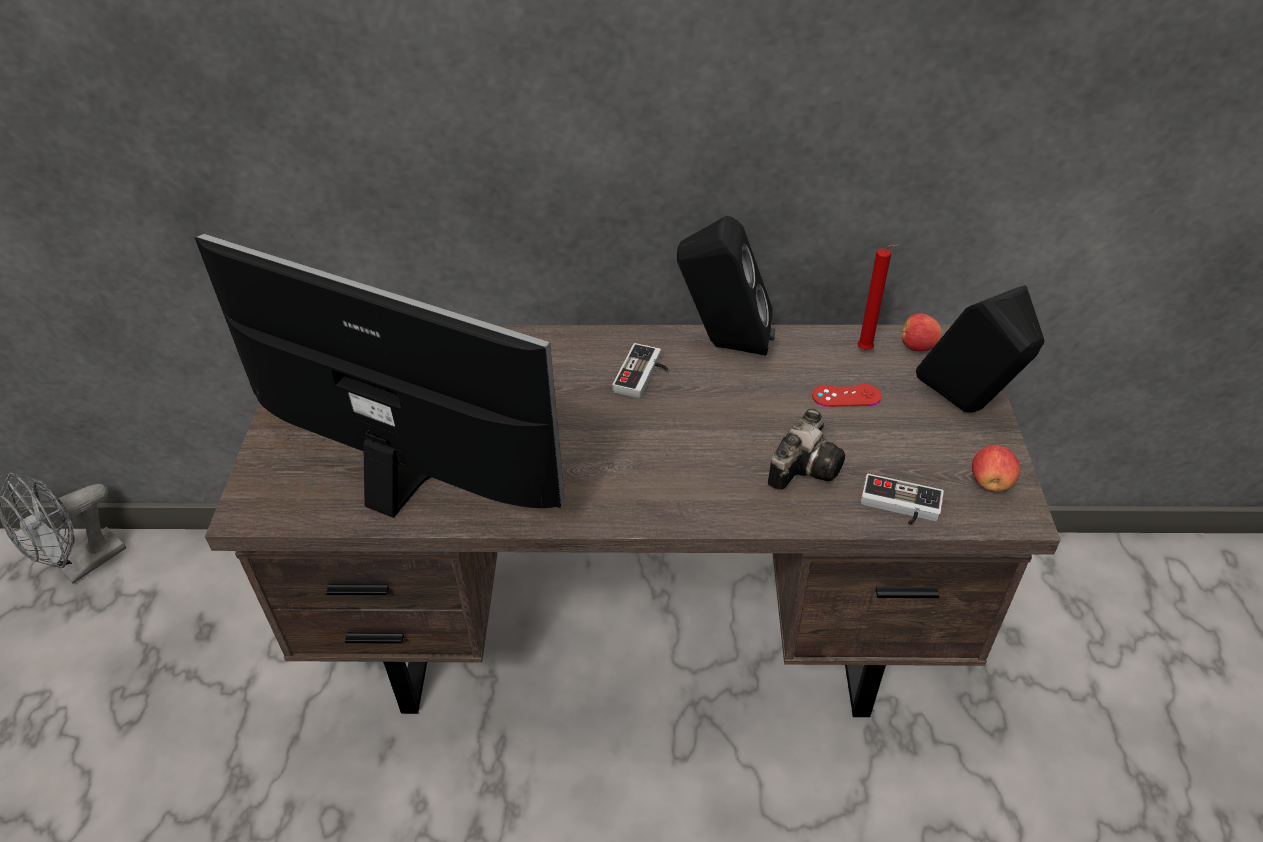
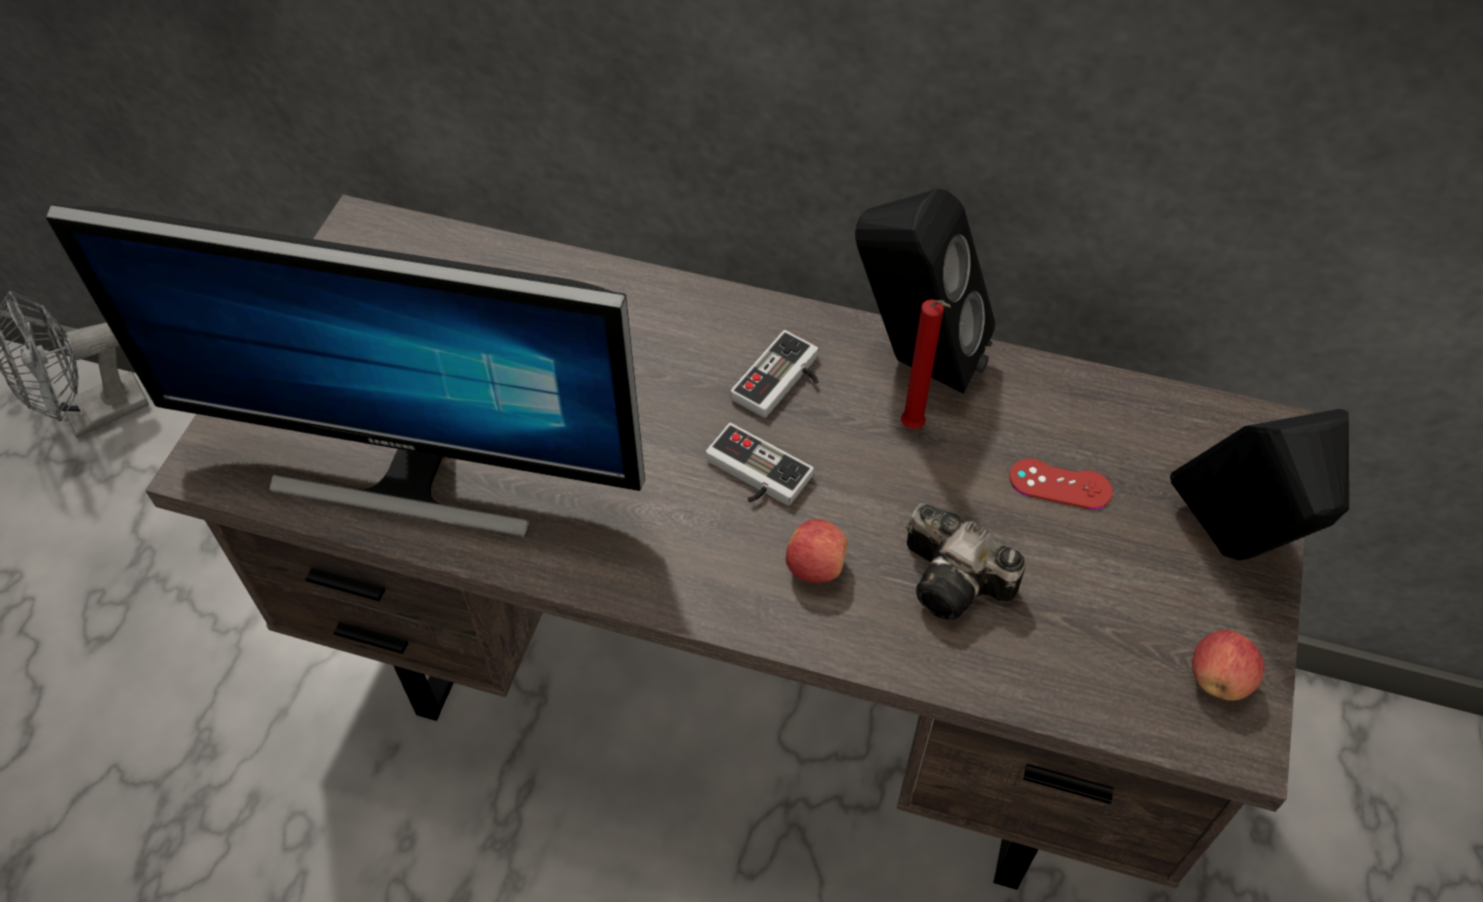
camera: 15 degrees right, 10 degrees up
monitor [195,234,564,518] -> monitor turned 150 degrees clockwise [46,204,645,537]
camera [768,409,845,490] -> camera turned 75 degrees clockwise [907,503,1026,620]
red candle [857,245,900,350] -> red candle moved to [901,299,951,429]
game controller [861,474,944,525] -> game controller moved to [706,423,814,506]
apple [901,313,941,352] -> apple moved to [786,519,848,583]

